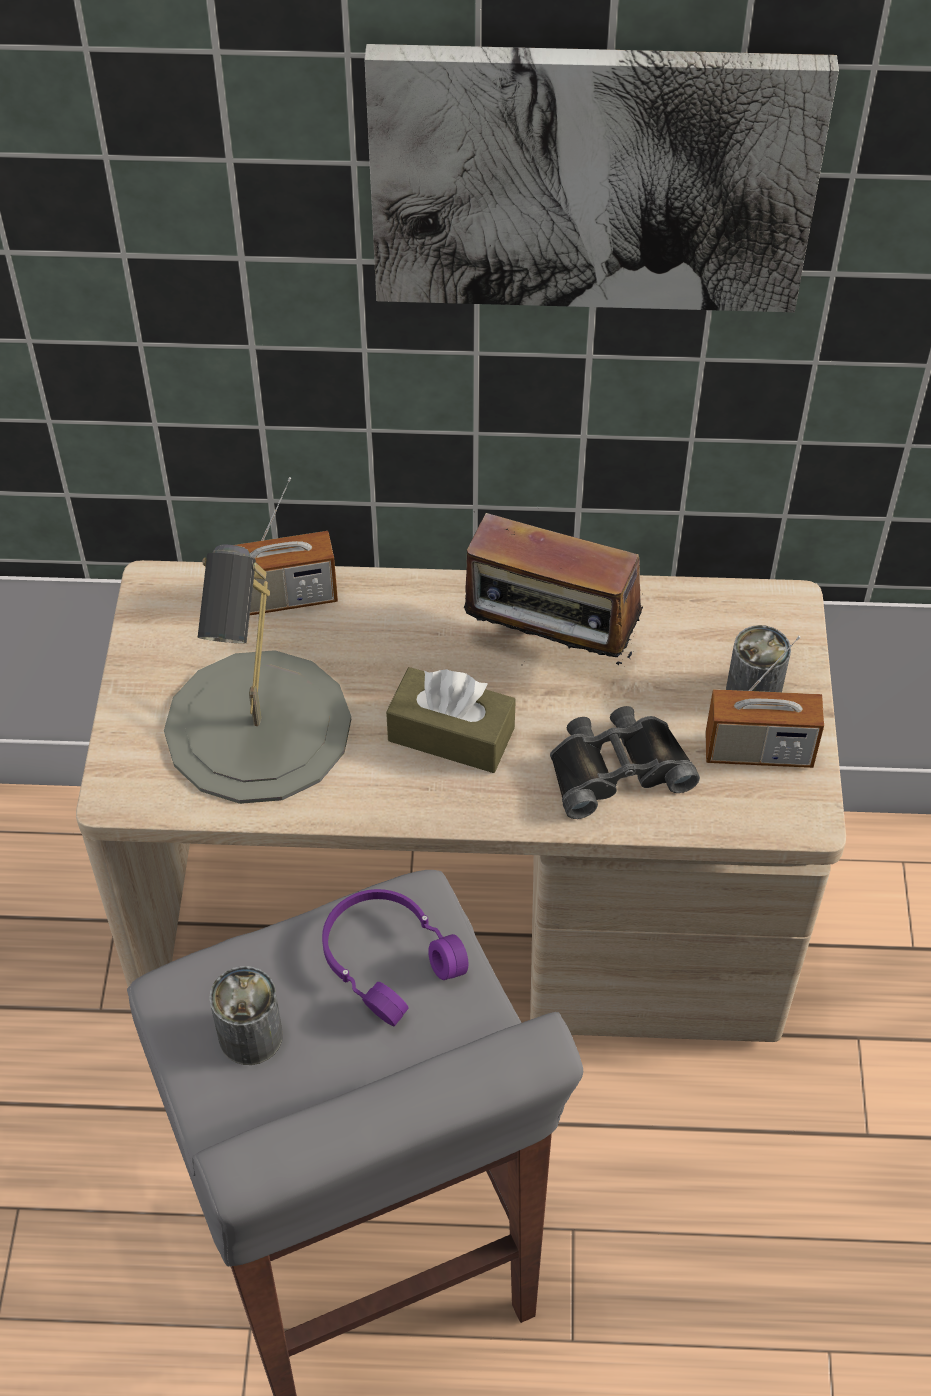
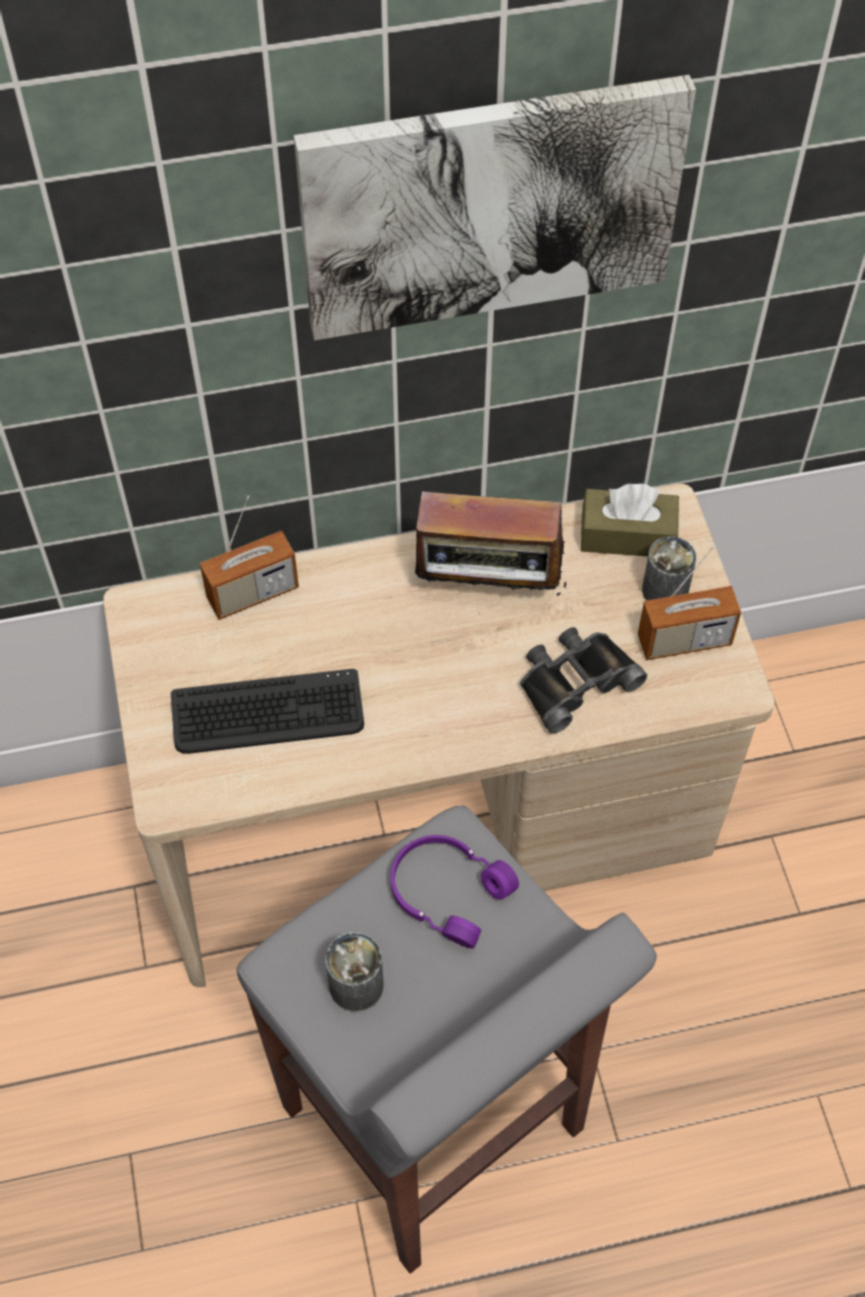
camera: 15 degrees left, 5 degrees up
grey table lamp [164,544,351,804] -> keyboard [171,669,364,754]
brown tissue box [386,667,516,773] -> brown tissue box moved to [581,484,679,557]

